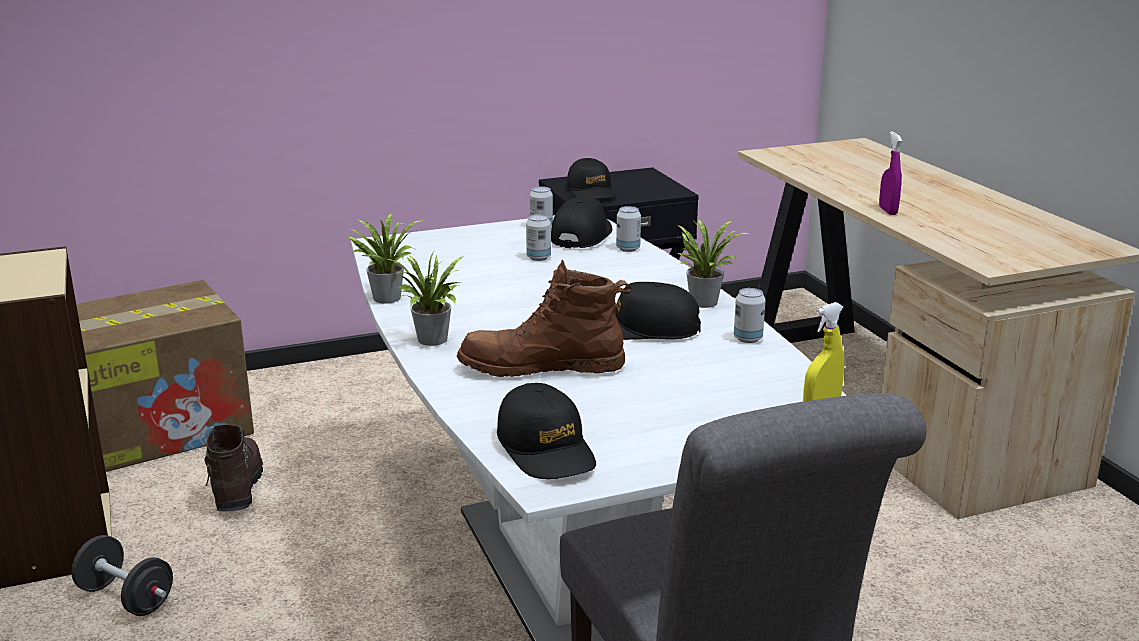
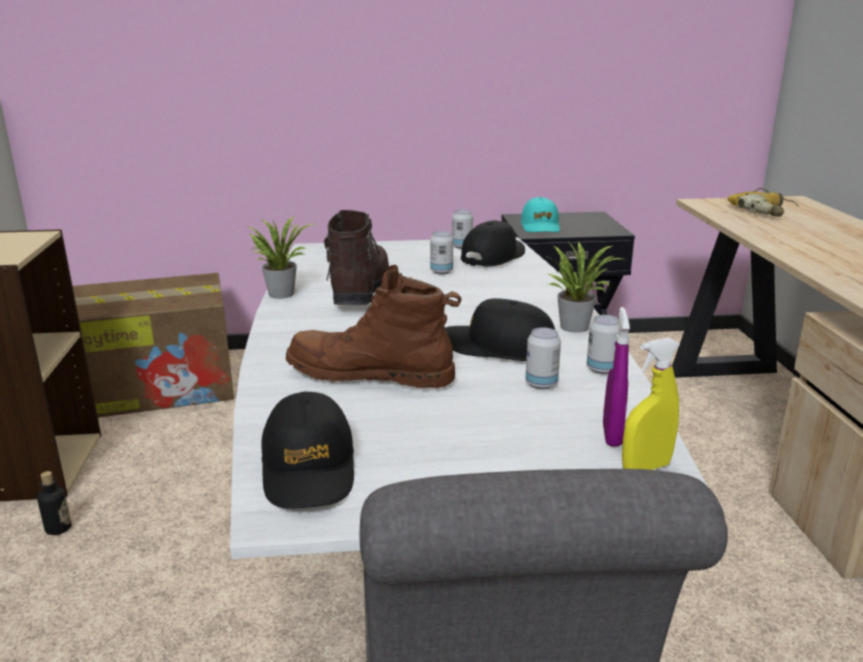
camera: 15 degrees right, 0 degrees up
black dumbbell [71,535,173,616] -> bottle [37,471,72,535]
brown boot [204,425,263,512] -> brown boot moved to [324,210,389,305]
potted plant [387,252,464,346] -> none
black cap [567,158,616,199] -> turquoise cap [521,197,560,232]
can [616,206,641,252] -> can moved to [525,327,561,389]
purple spray bottle [879,131,902,215] -> purple spray bottle moved to [603,307,630,447]
none -> power drill [727,188,799,217]

